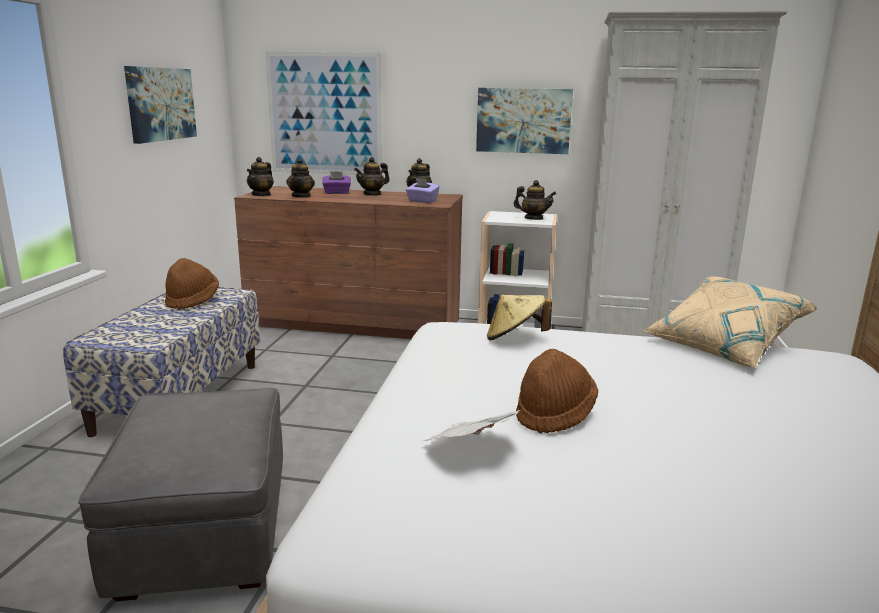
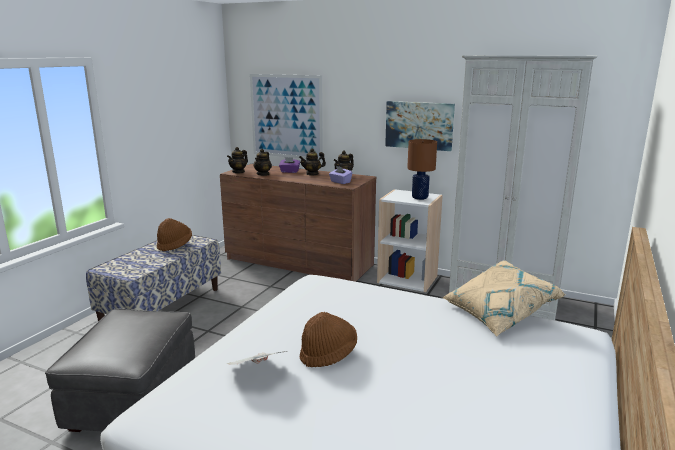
camera: 15 degrees right, 0 degrees up
picture [124,66,197,144] -> none
beige hat [487,295,552,340] -> none
teapot [513,180,556,220] -> brown table lamp [407,139,437,200]

